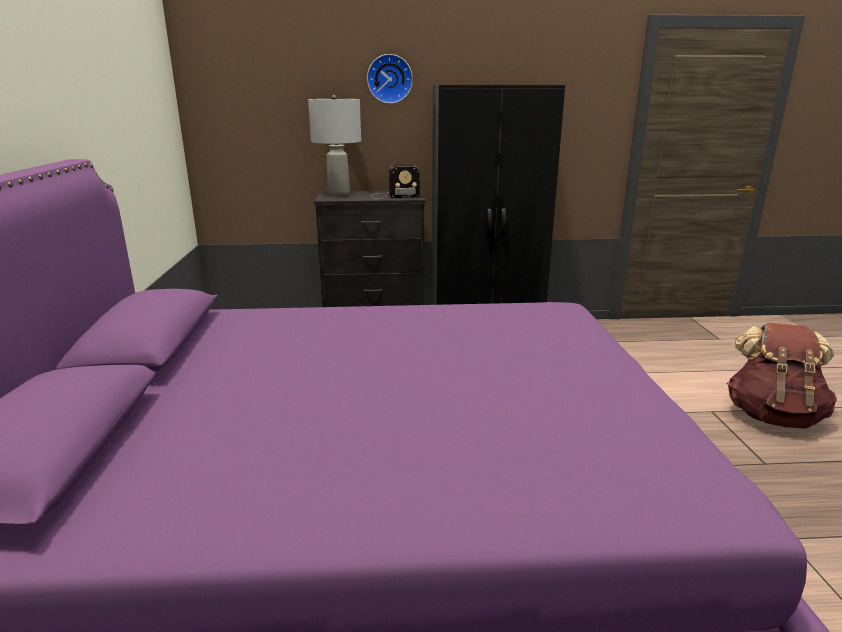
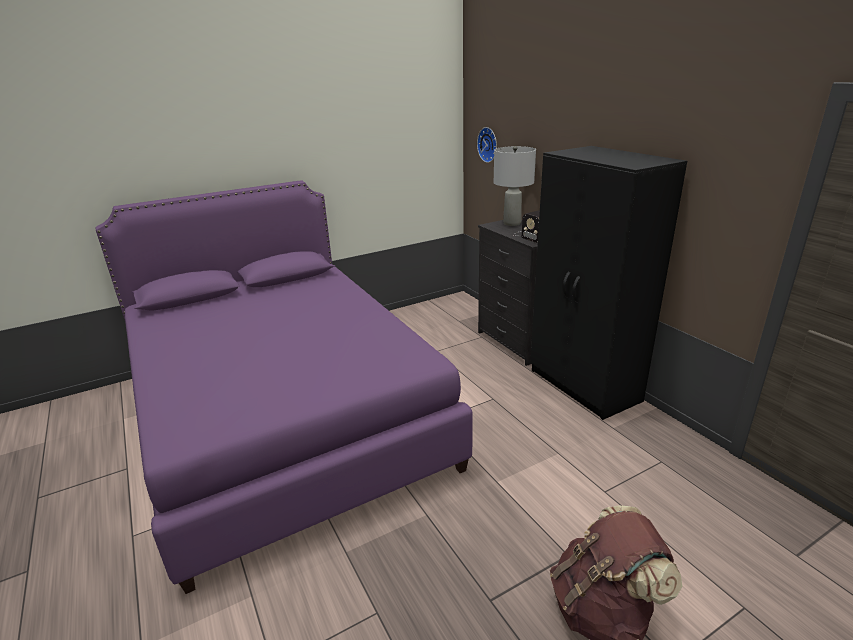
camera: 65 degrees right, 5 degrees up
wall clock [367,54,413,104] -> wall clock moved to [477,127,497,163]

